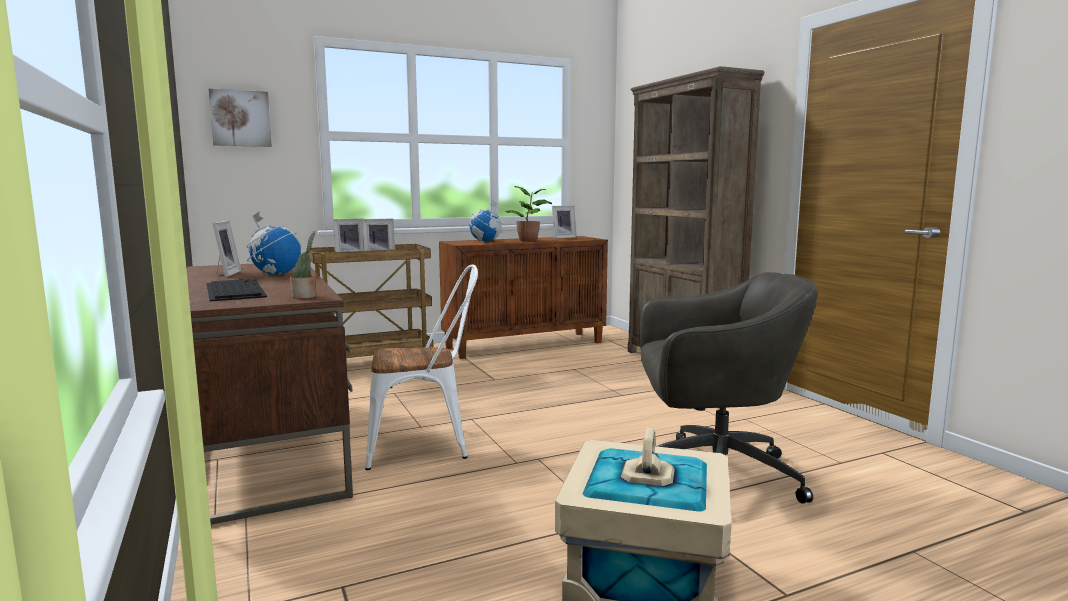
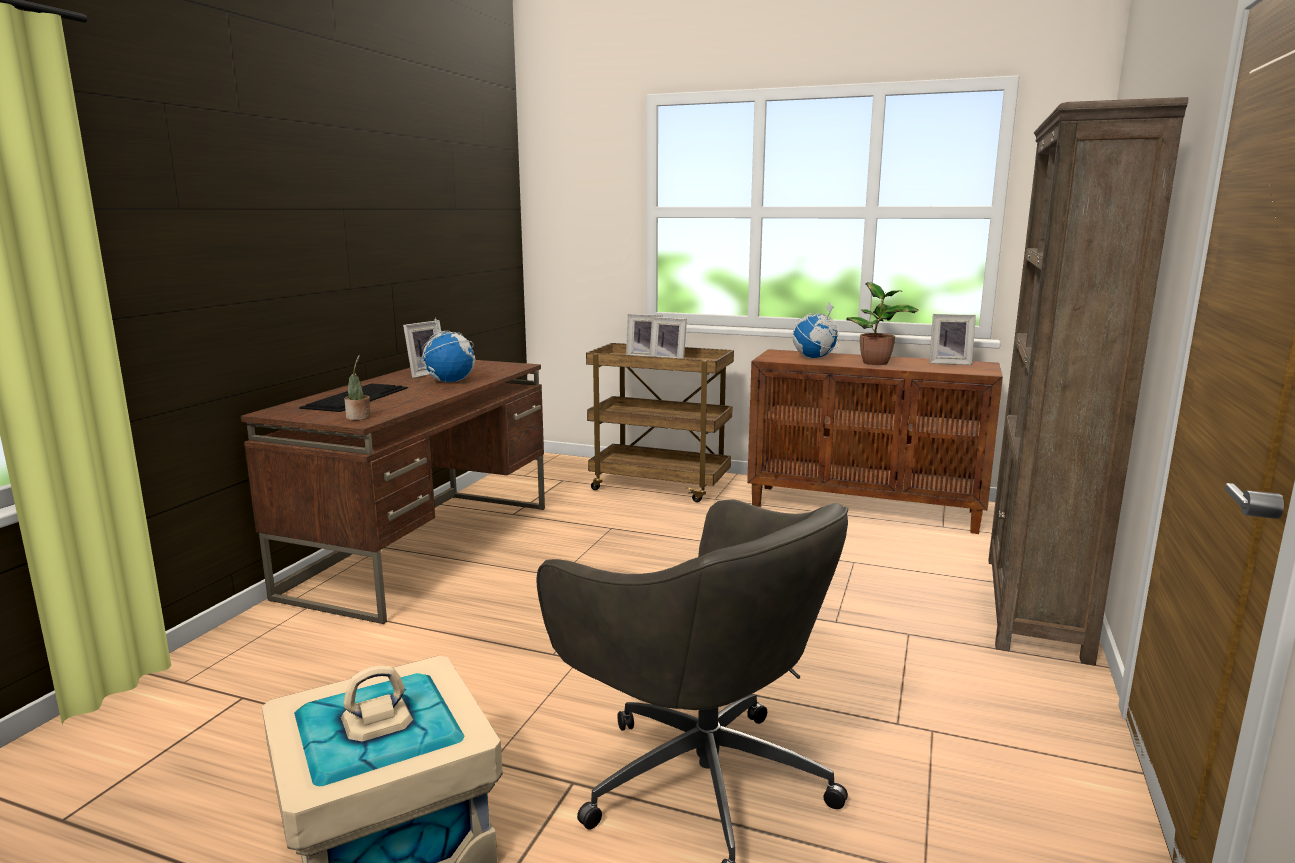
camera: 45 degrees right, 5 degrees up
picture [209,89,272,147] -> none
white chair [365,264,478,470] -> none

